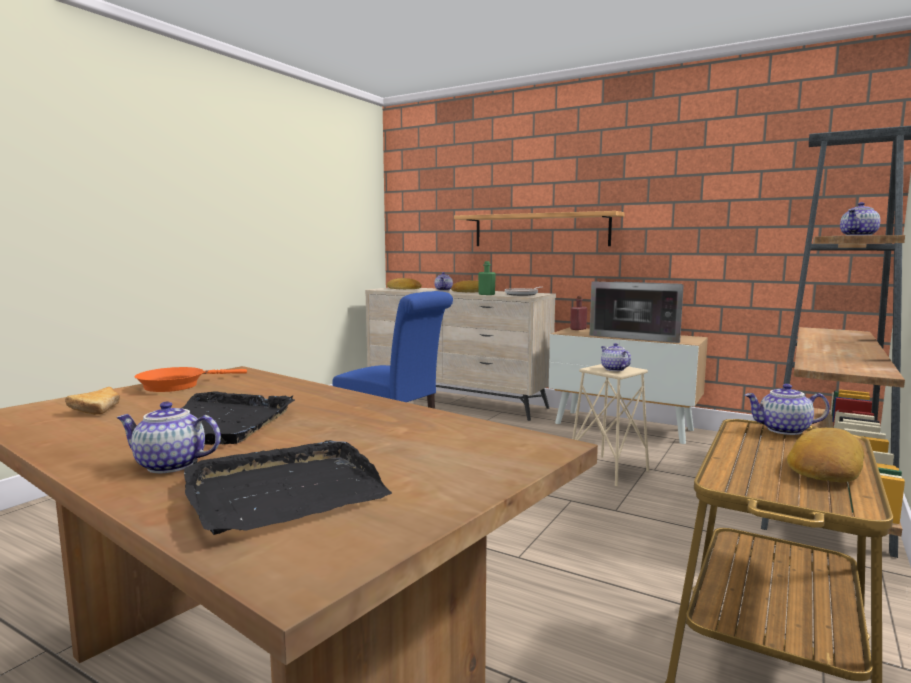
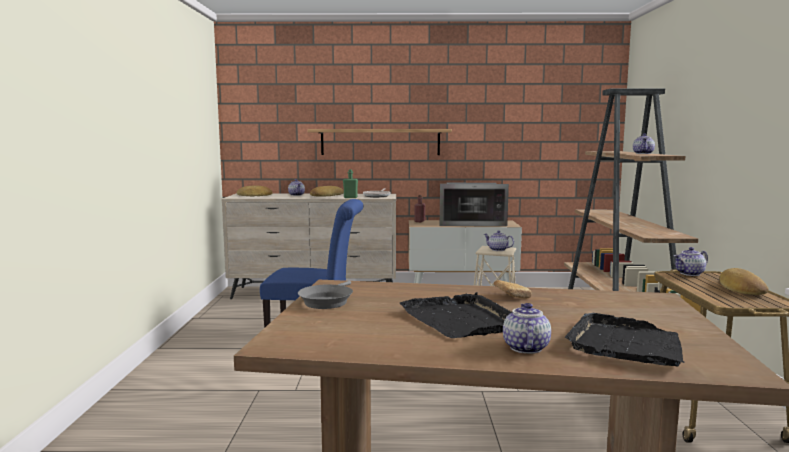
camera: 30 degrees left, 0 degrees up
bread [65,387,120,415] -> bread moved to [494,280,532,299]
teapot [116,401,221,473] -> teapot turned 120 degrees clockwise [503,303,551,354]
orange frying pan [134,367,247,392] -> grey frying pan [298,281,353,309]

